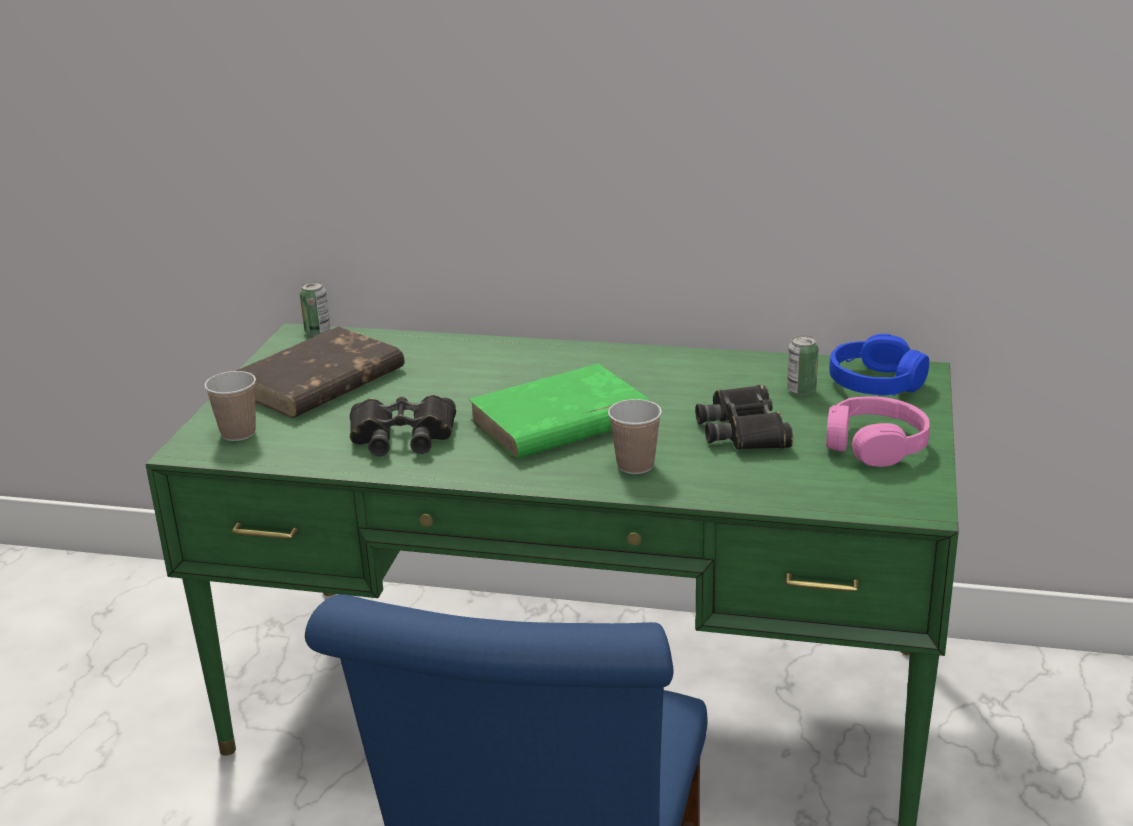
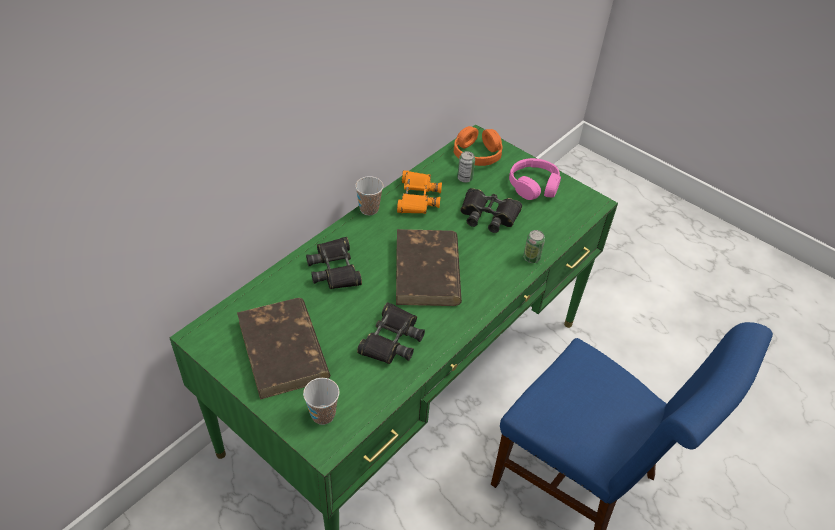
camera: 65 degrees left, 20 degrees up
can [300,282,330,335] -> can moved to [523,230,545,263]
green book [468,364,649,460] -> brown book [396,229,462,306]
cup [608,399,662,474] -> cup moved to [355,176,383,216]
blue headphones [830,334,929,395] -> orange headphones [454,126,502,166]
none -> black binoculars [306,237,362,289]
none -> orange binoculars [397,170,442,214]

